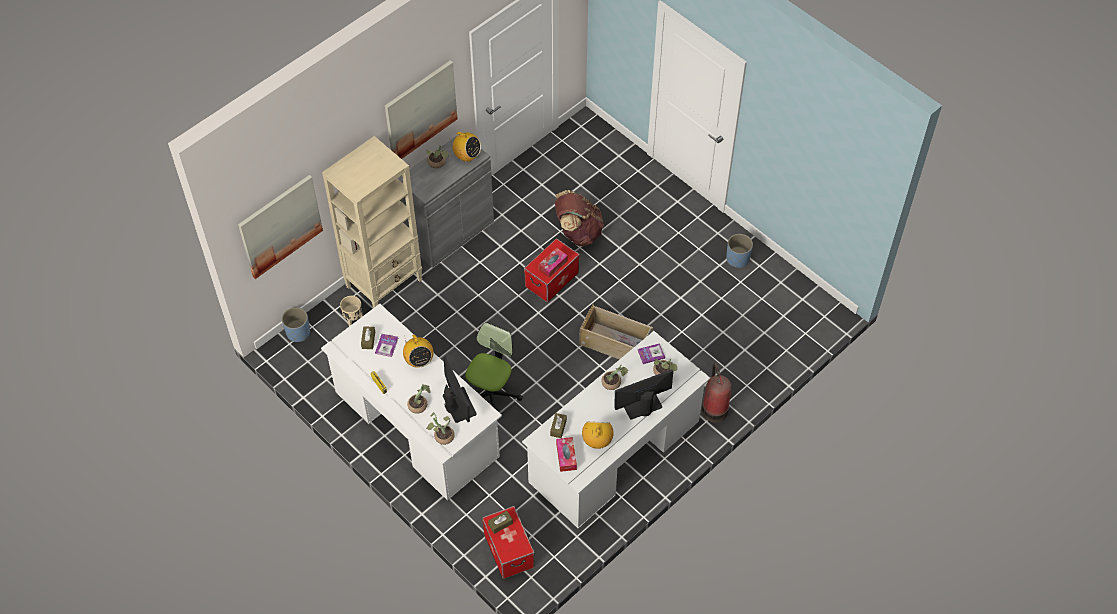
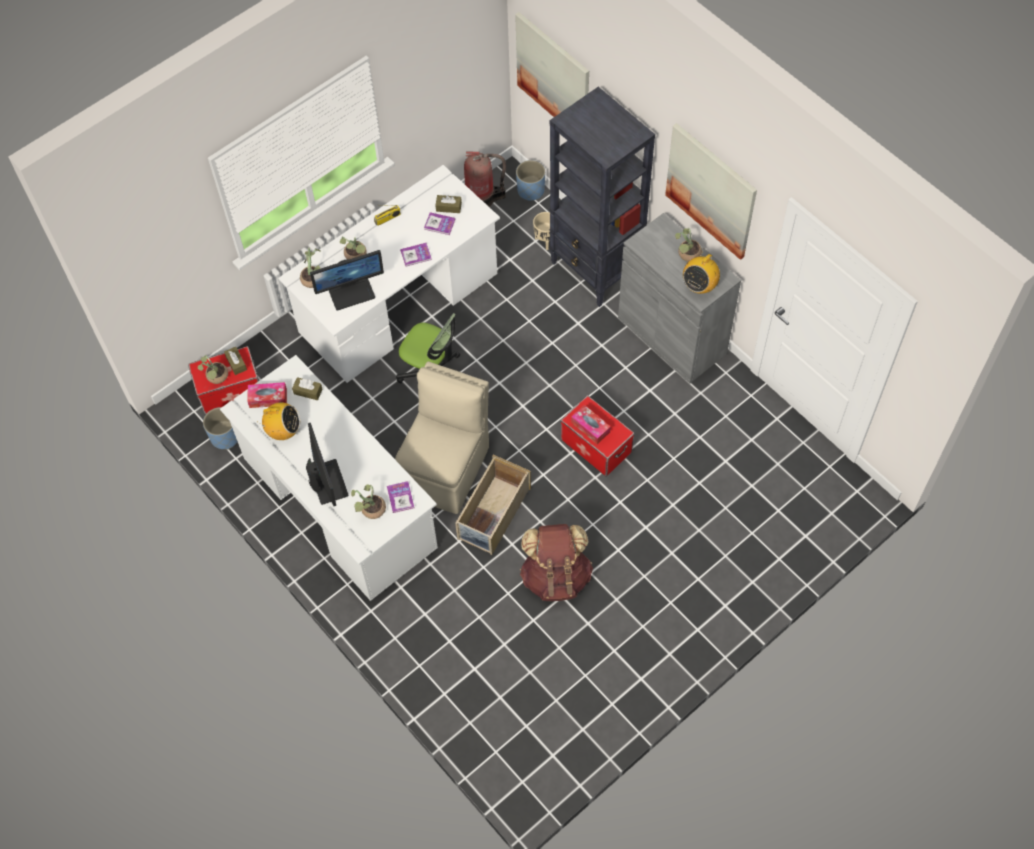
camera: 95 degrees right, 5 degrees up
beige bookcase [322,136,422,308] -> black bookcase [549,87,655,307]
radio [403,334,433,368] -> book [400,243,432,266]
brown backpack [555,190,604,246] -> brown backpack moved to [520,524,593,601]
potted plant [601,365,629,390] -> potted plant moved to [198,355,228,384]
fire extinguisher [702,363,732,423] -> fire extinguisher moved to [464,152,506,207]
blue planter [726,234,753,268] -> blue planter moved to [203,407,238,449]
none -> beige chair [395,361,489,514]

